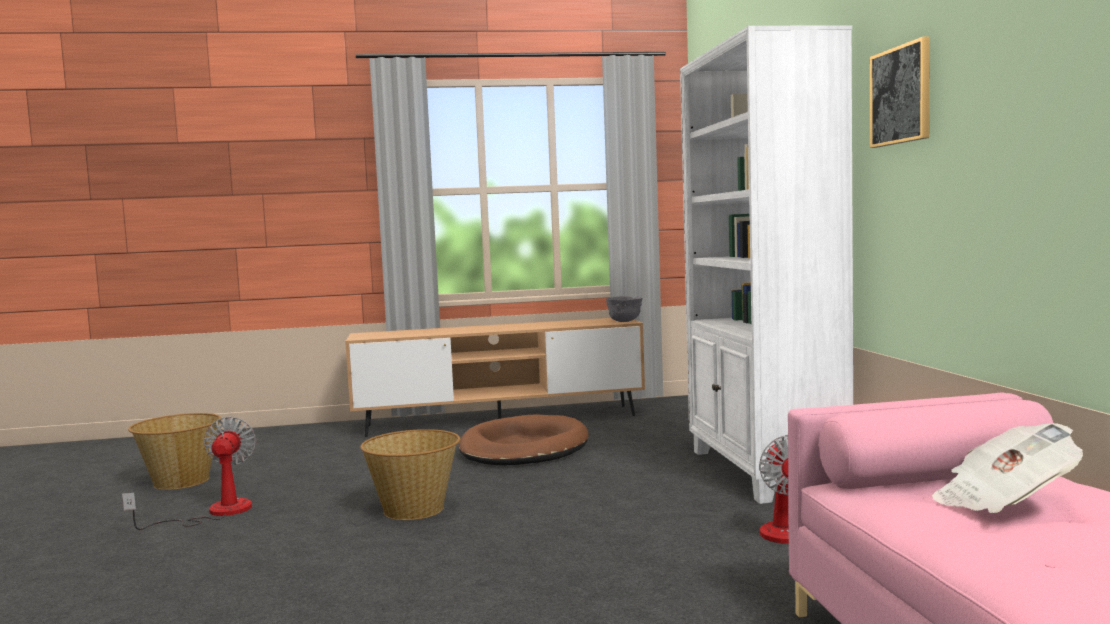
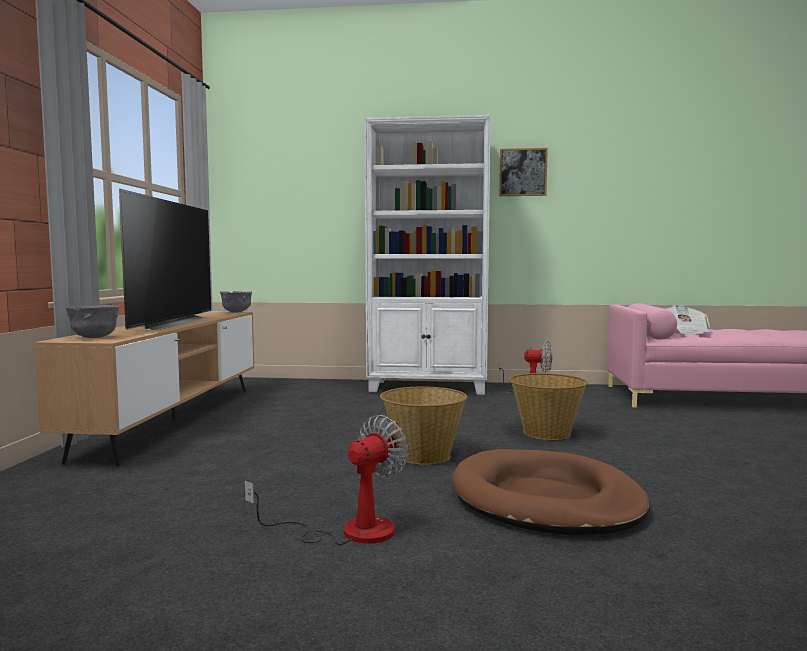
camera: 75 degrees left, 0 degrees up
fan [122,417,256,530] -> fan turned 120 degrees clockwise [244,415,409,545]
basket [128,413,221,490] -> basket moved to [509,373,588,440]
brown dog bed [459,414,589,466] -> brown dog bed moved to [452,449,650,535]
none -> grey bowl [65,305,119,338]
none -> television [119,189,211,331]

